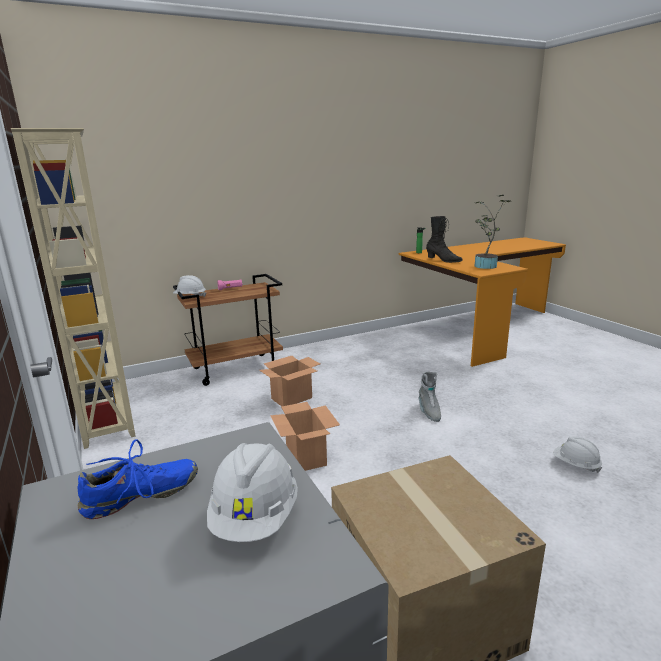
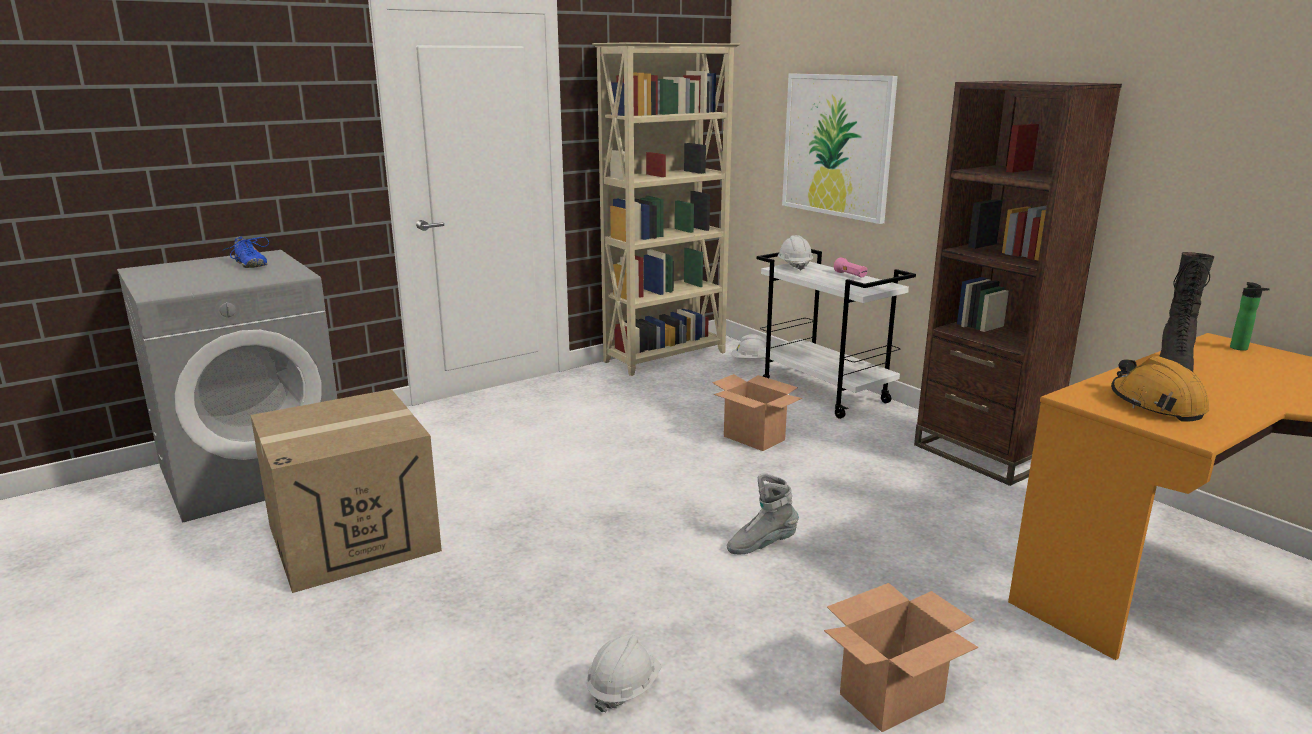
camera: 80 degrees right, 0 degrees up
brown cart [173,274,283,386] -> white cart [757,249,916,419]
white hard hat [207,443,298,542] -> white hard hat moved to [731,334,766,359]
cardboard box [270,402,340,471] -> cardboard box moved to [824,583,978,732]
potted plant [475,194,510,269] -> orange hard hat [1111,356,1209,422]
none -> picture [782,74,898,224]
none -> brown bookcase [914,81,1122,486]

